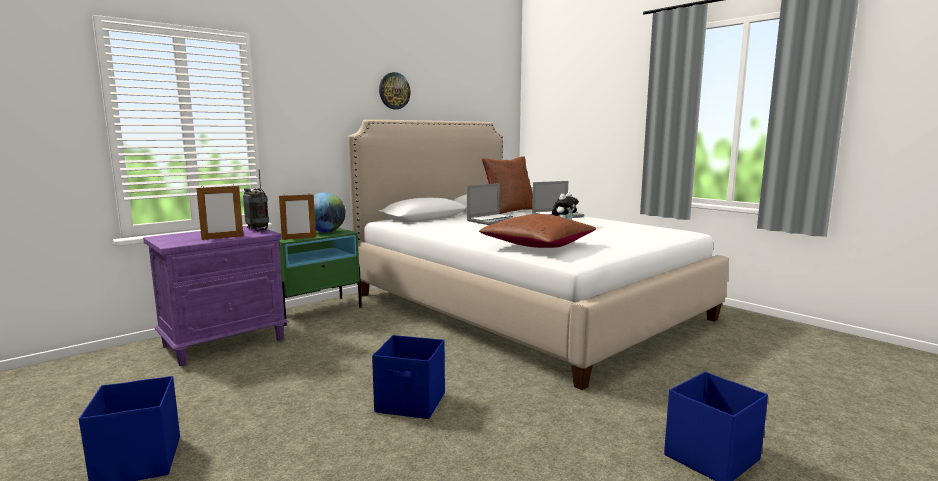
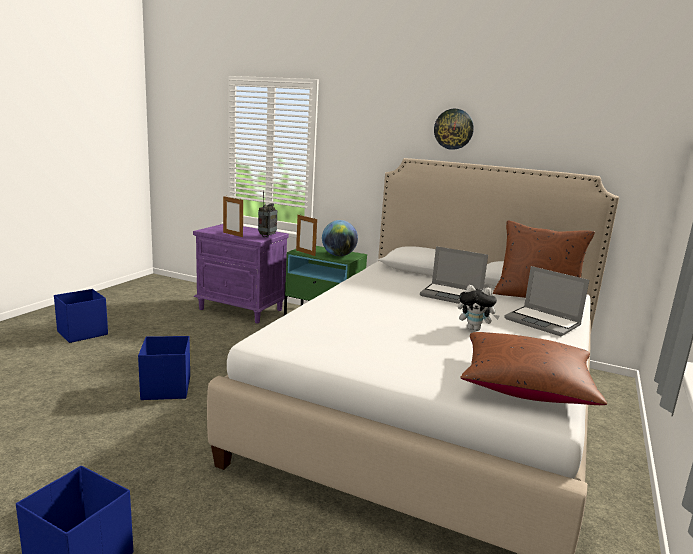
camera: 65 degrees right, 5 degrees up
brown pillow [479,214,596,248] -> brown pillow moved to [460,332,607,405]

